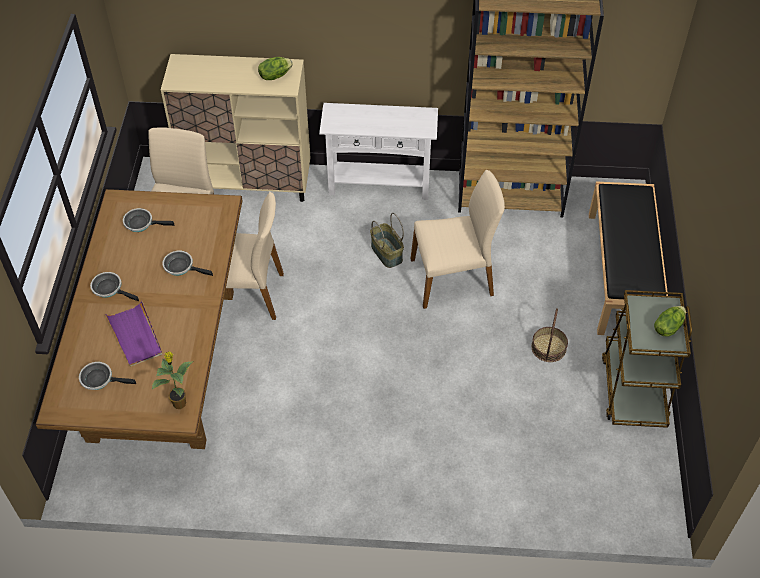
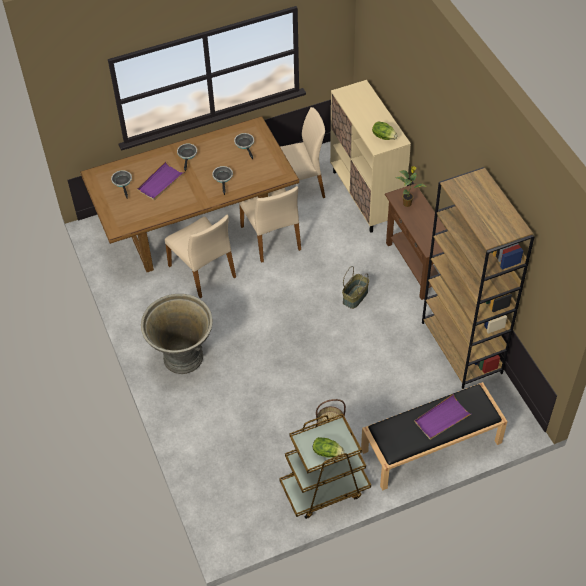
camera: 65 degrees right, 0 degrees up
potted plant [151,352,193,409] -> potted plant moved to [396,166,426,207]
white console table [319,103,438,200] -> brown console table [385,183,446,300]
beige chair [411,170,505,309] -> beige chair moved to [165,215,236,298]
none -> grey planter [141,294,213,374]
none -> purple tray [414,394,471,440]

